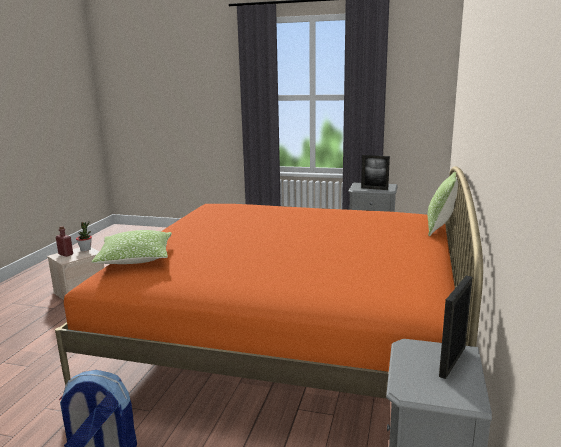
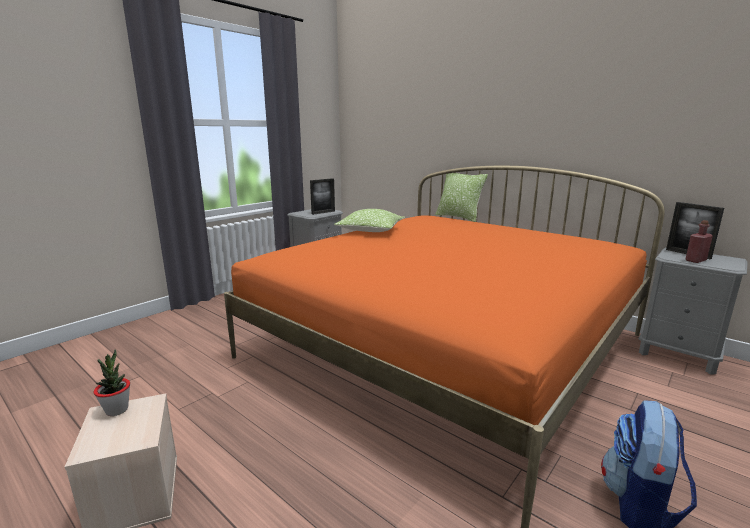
camera: 65 degrees left, 0 degrees up
red bottle [56,226,73,257] -> red bottle moved to [685,220,713,263]
pillow [91,230,172,264] -> pillow moved to [334,209,405,232]

